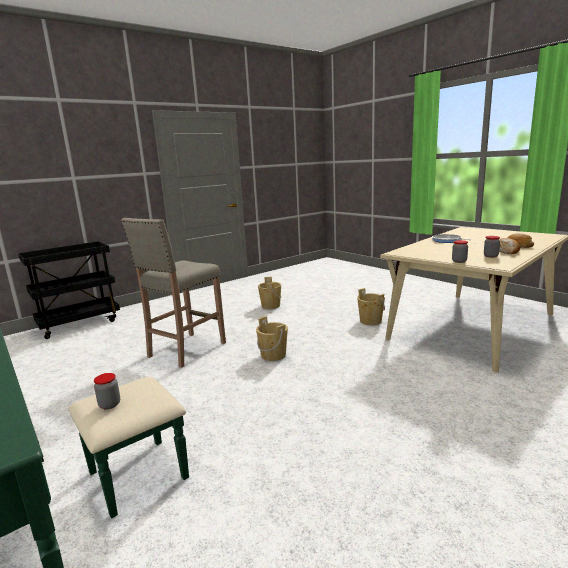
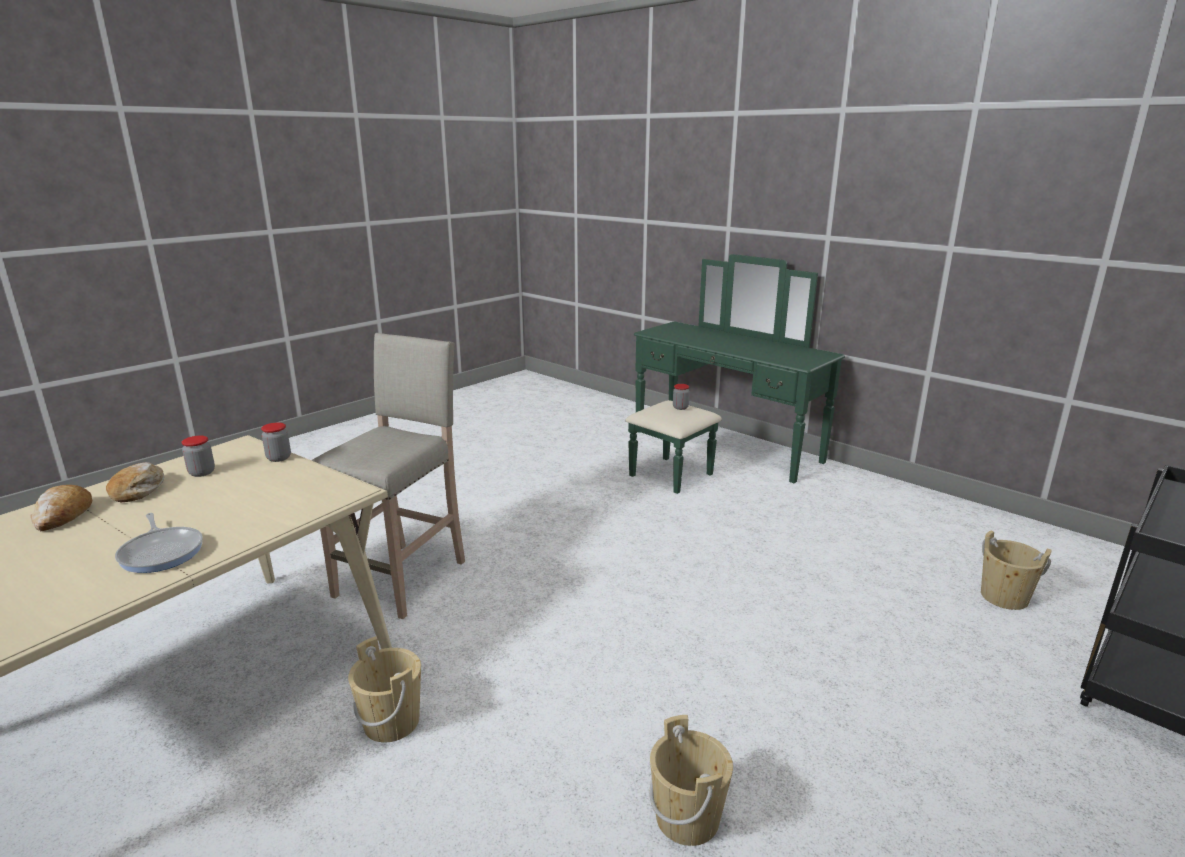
camera: 170 degrees right, 5 degrees up
beige stool [121,218,226,368] -> beige stool moved to [311,333,465,619]
beige bucket [256,316,288,361] -> beige bucket moved to [981,531,1052,610]

